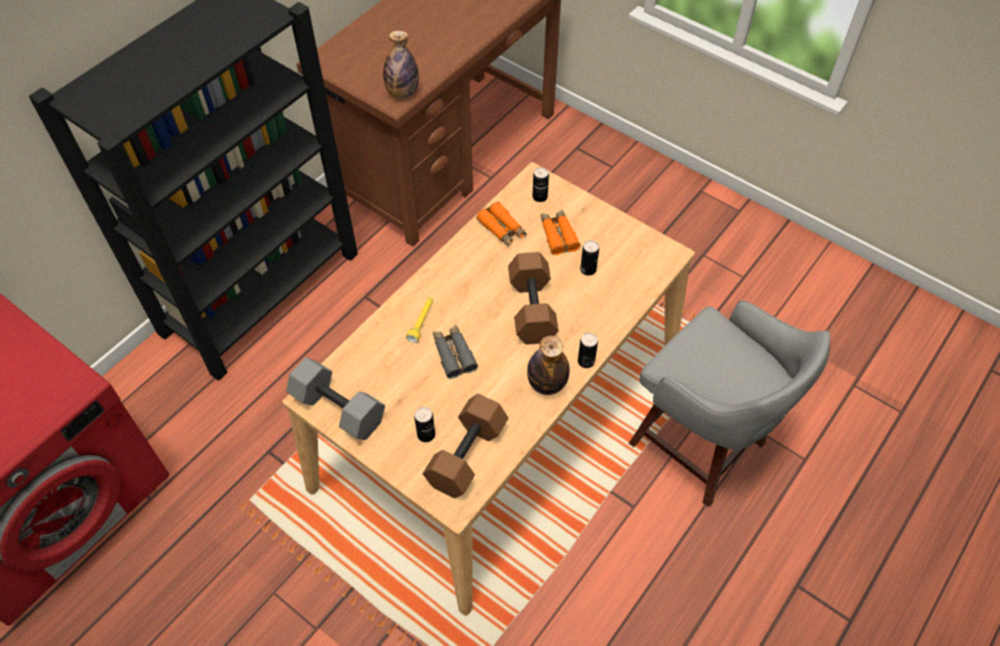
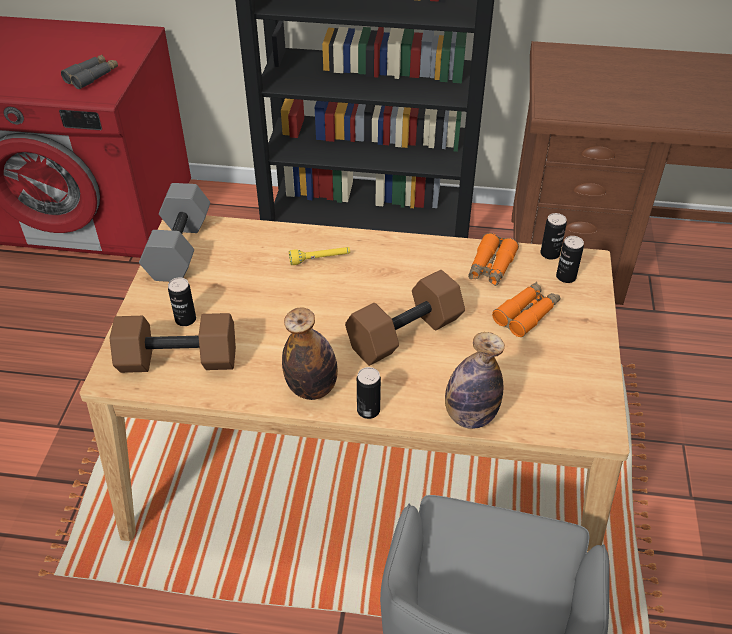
camera: 60 degrees right, 10 degrees down
bottle [383,31,419,99] -> bottle moved to [445,332,505,429]
grey binoculars [433,325,478,379] -> grey binoculars moved to [61,54,118,89]
can [580,240,599,276] -> can moved to [540,213,567,260]

